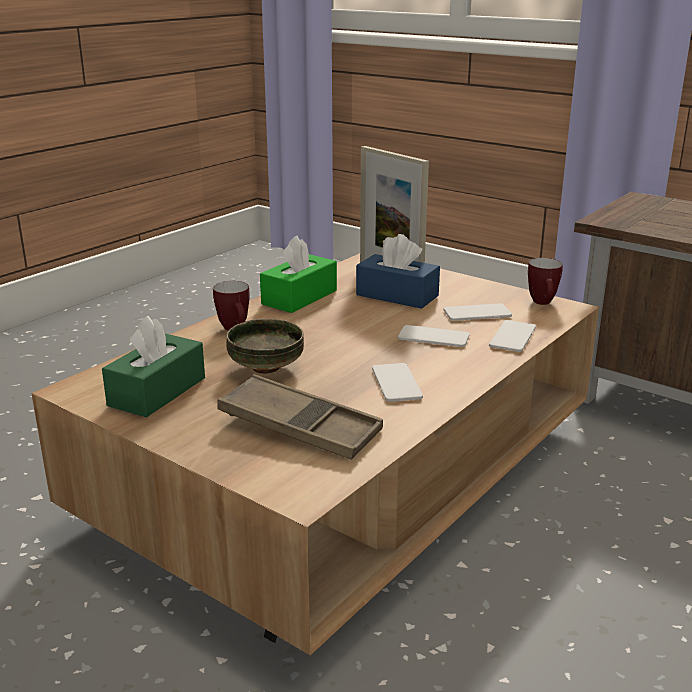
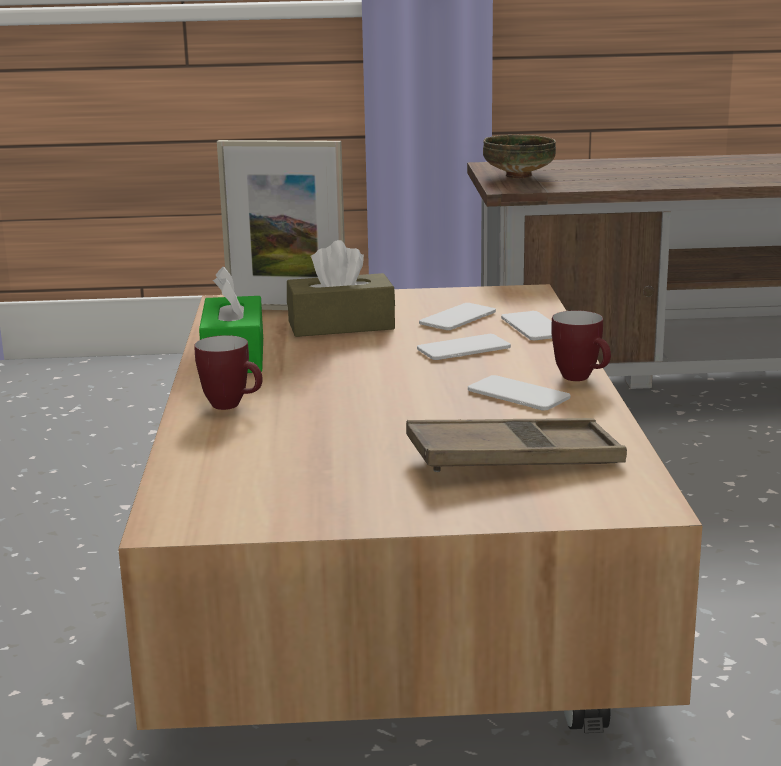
camera: 40 degrees left, 5 degrees down
green tissue box [102,316,205,418] -> none
bowl [226,319,304,374] -> bowl moved to [483,135,556,178]
blue tissue box [356,234,440,309] -> brown tissue box [287,240,395,337]
mug [528,258,563,305] -> mug moved to [551,310,611,381]

